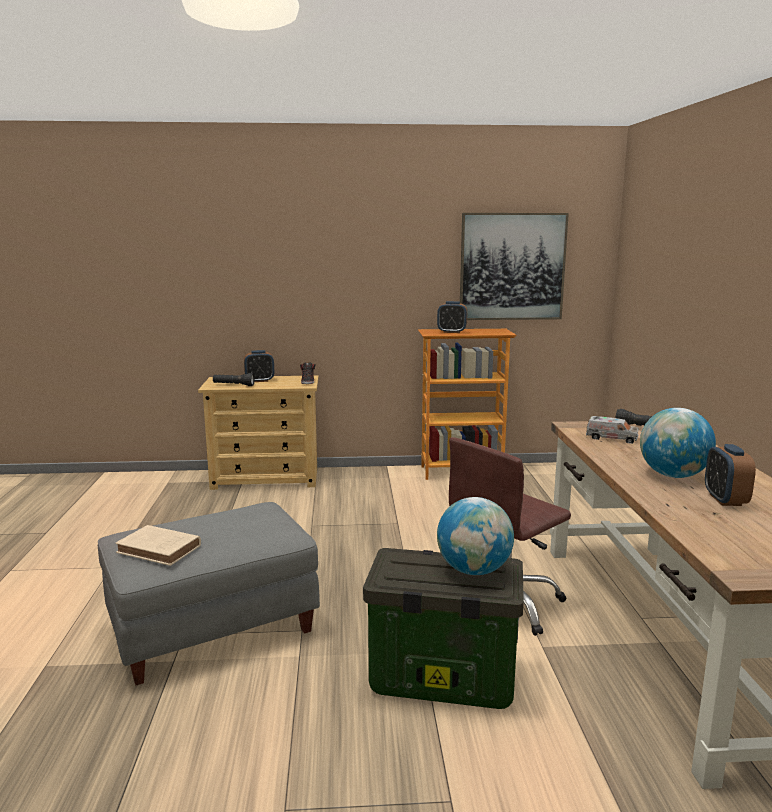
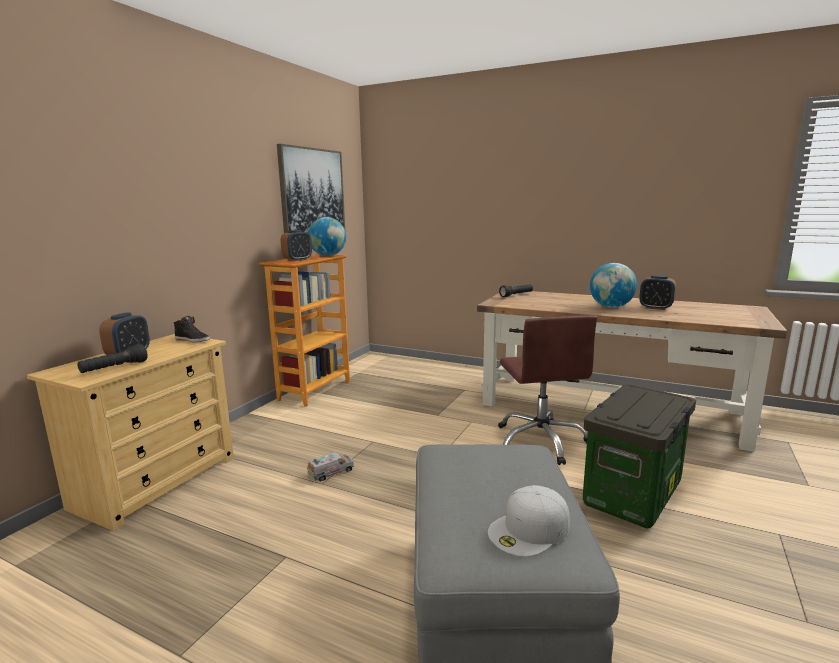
camera: 60 degrees left, 0 degrees up
beige book [116,525,201,566] -> white cap [488,485,570,557]
globe [437,497,514,575] -> globe moved to [308,217,346,256]
toy truck [586,416,639,444] -> toy truck moved to [307,452,354,482]

